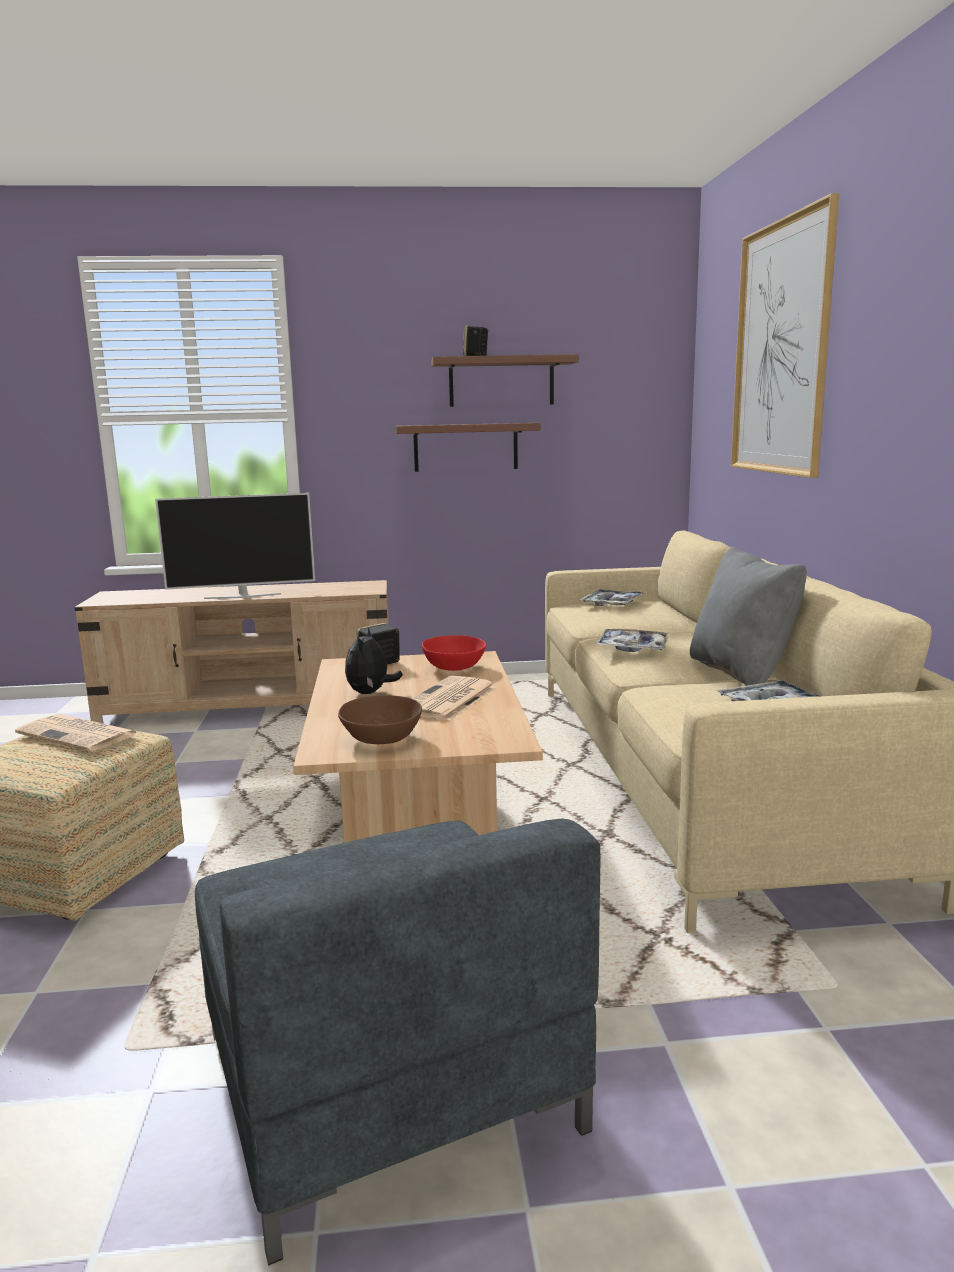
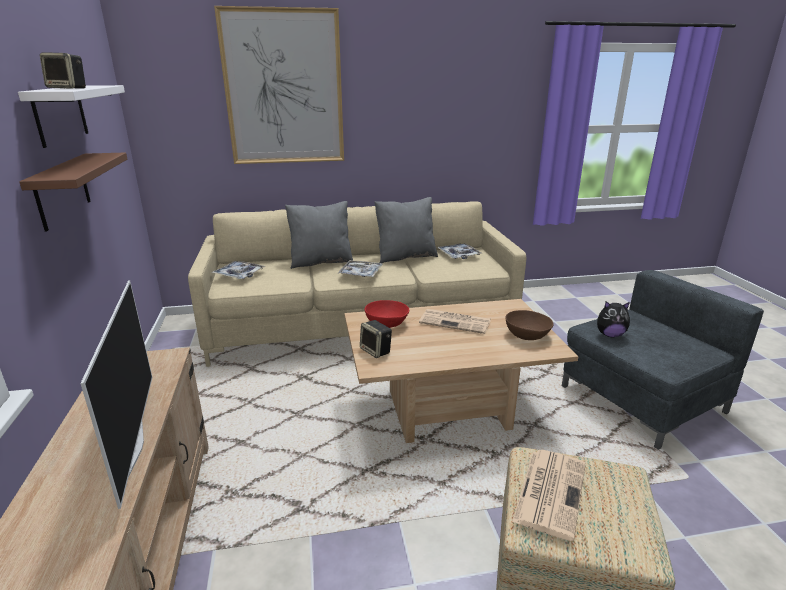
camera: 95 degrees left, 10 degrees up
plush toy [345,628,403,694] -> plush toy moved to [597,301,630,337]
brown shelf [431,354,579,407] -> white shelf [18,85,125,148]
none -> grey pillow [285,201,353,269]

